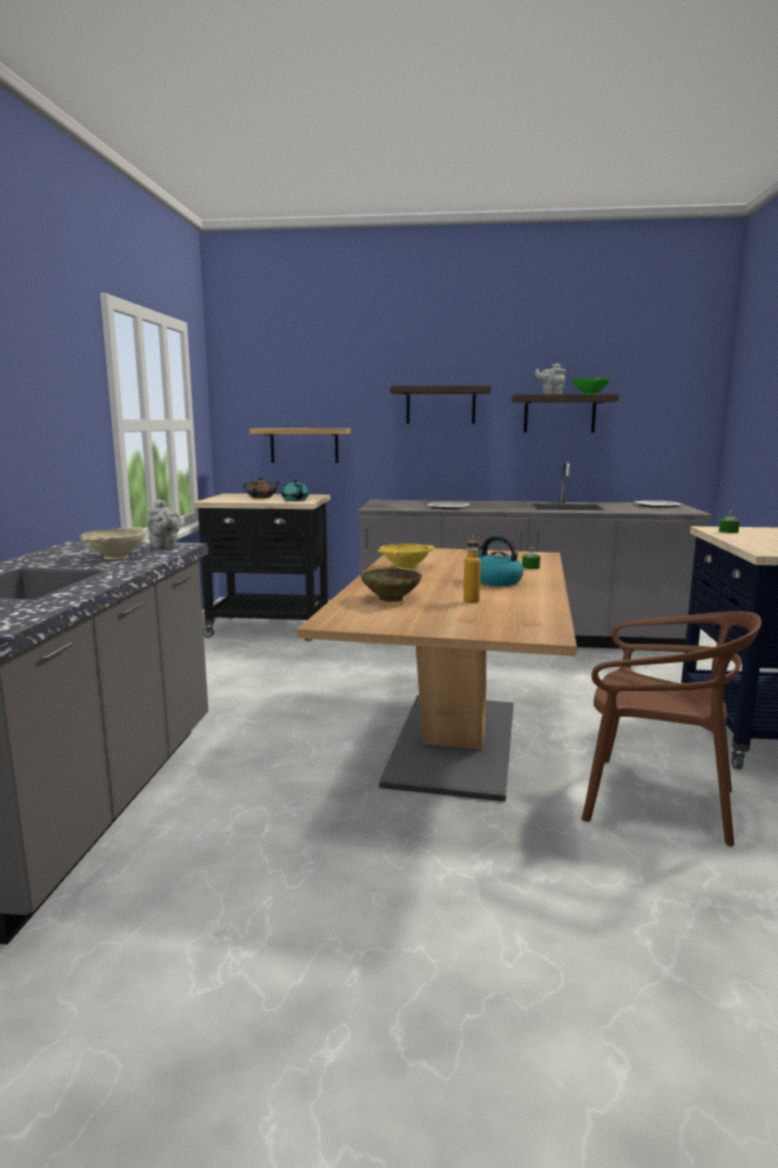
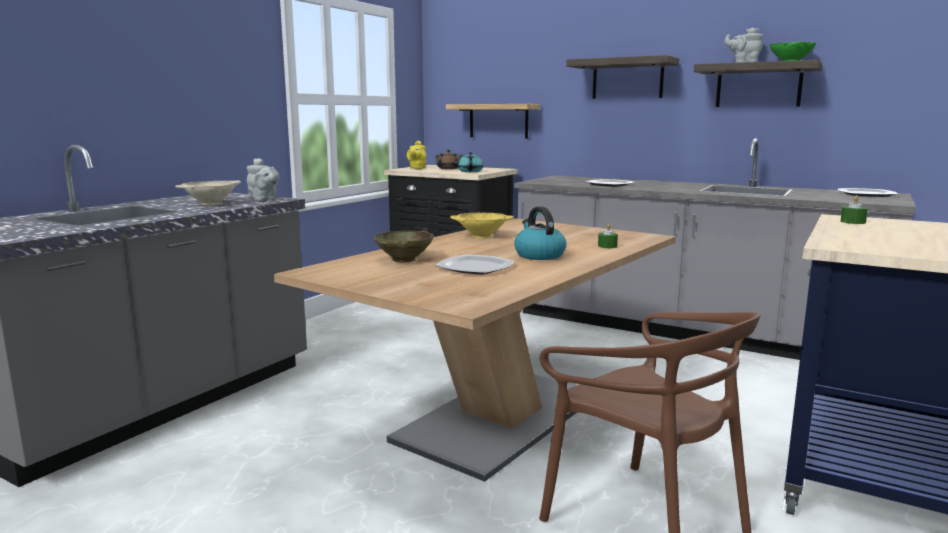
camera: 25 degrees right, 0 degrees up
grey teapot [147,500,181,549] -> grey teapot turned 45 degrees counterclockwise [247,158,279,200]
bottle [463,534,481,603] -> plate [435,254,515,275]
none -> yellow teapot [407,141,426,169]

